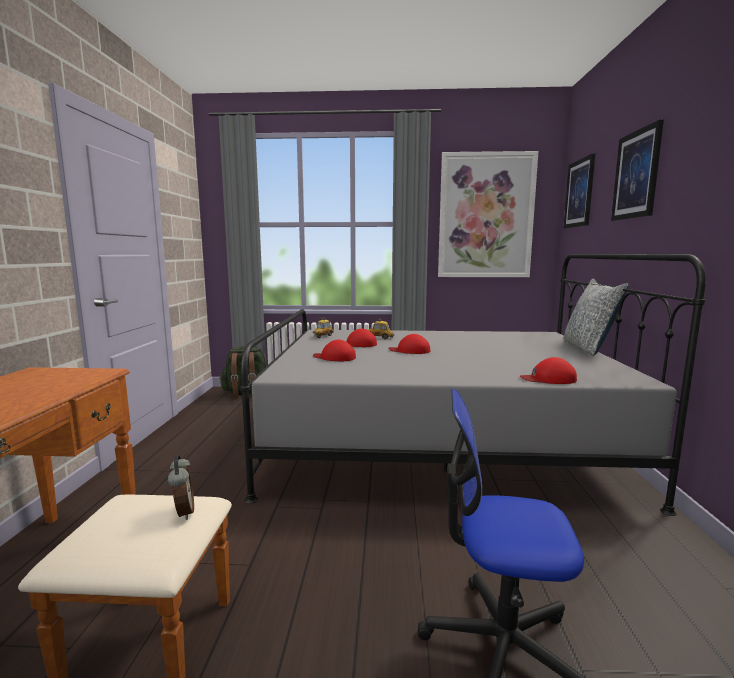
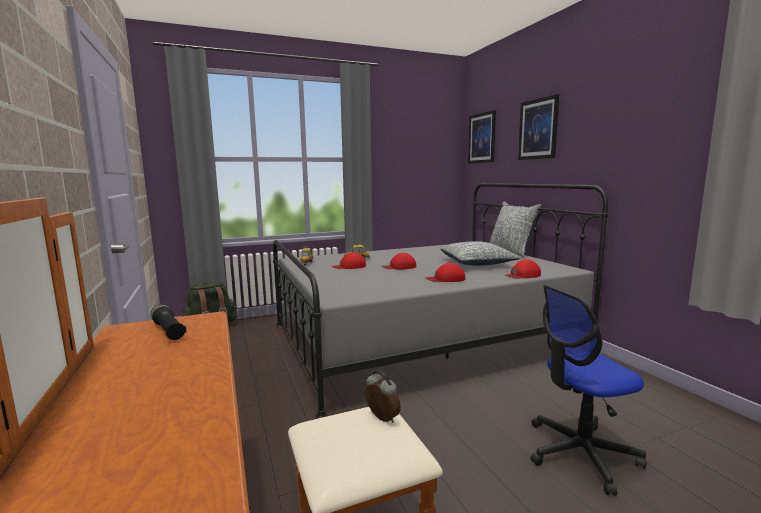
camera: 25 degrees left, 0 degrees up
red cap [313,340,356,361] -> red cap moved to [426,263,465,282]
picture [438,151,538,277] -> none
none -> black flashlight [151,304,187,340]
none -> pillow [441,241,521,266]

